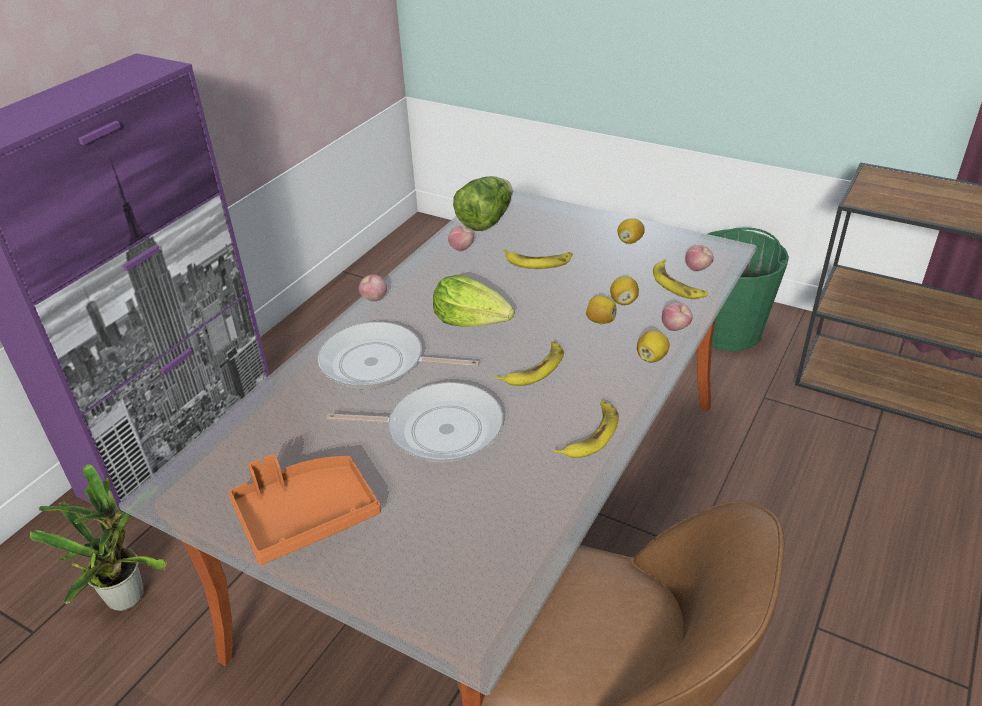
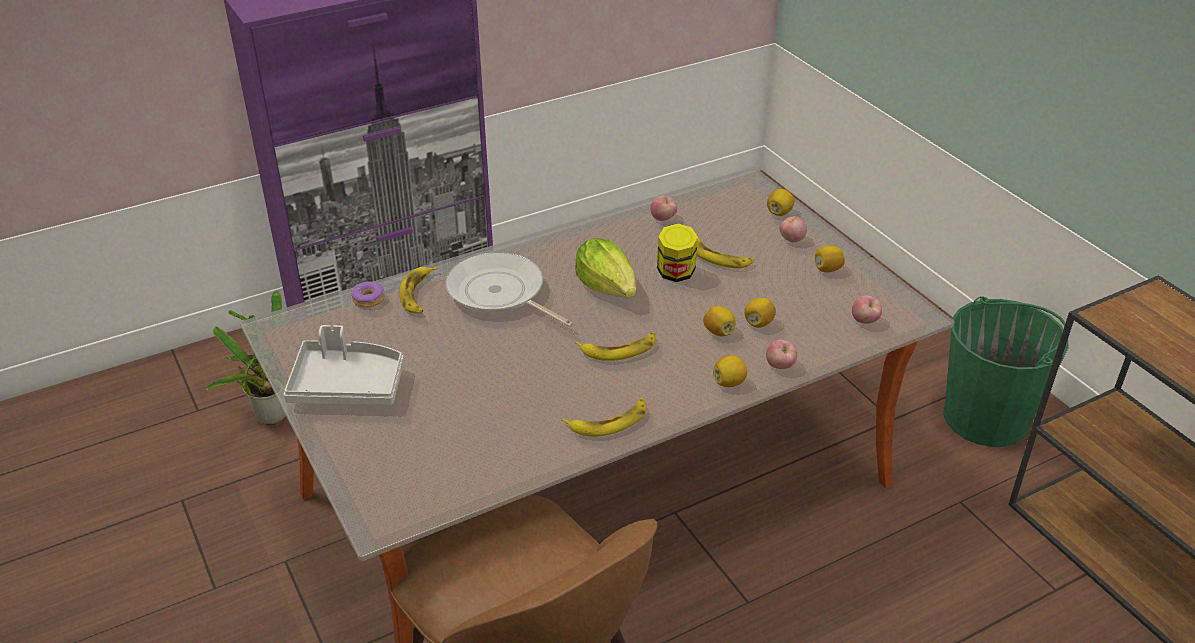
camera: 30 degrees right, 0 degrees up
orange tray [229,454,381,565] -> grey tray [284,325,404,405]
frying pan [327,382,503,463] -> none
apple [358,274,387,301] -> apple moved to [779,216,807,242]
lettuce [453,176,512,231] -> none
banana [653,259,708,299] -> banana moved to [399,267,438,314]
none -> donut [351,282,384,308]
none -> jar [657,223,698,282]
none -> lemon [767,189,794,216]

